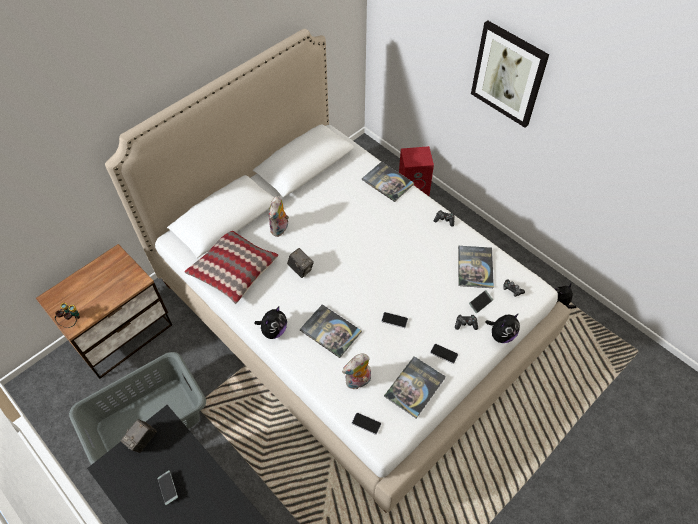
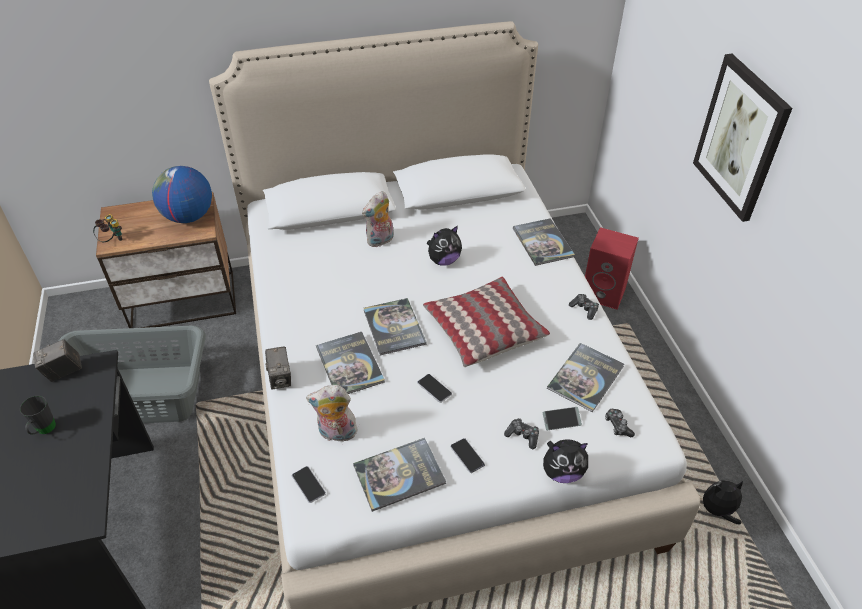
camera: 30 degrees right, 10 degrees down
phone [158,470,178,505] -> black mug [20,396,56,435]
pillow [184,231,279,304] -> pillow moved to [423,277,550,367]
plush toy [254,306,287,339] -> plush toy moved to [427,225,462,266]
camera [287,248,314,278] -> camera moved to [265,346,291,390]
none -> globe [152,166,212,223]
none -> book [364,298,427,355]

